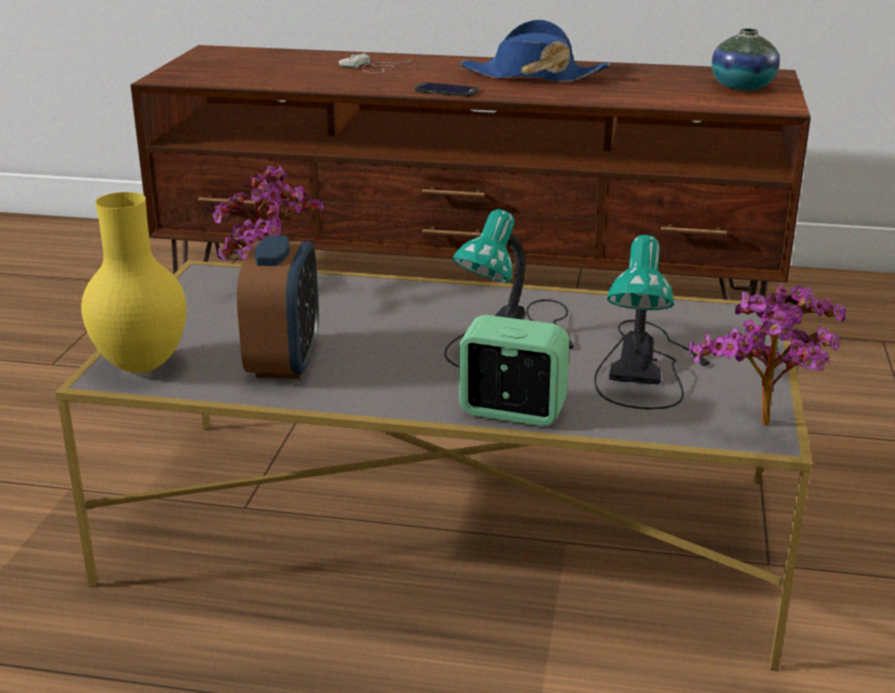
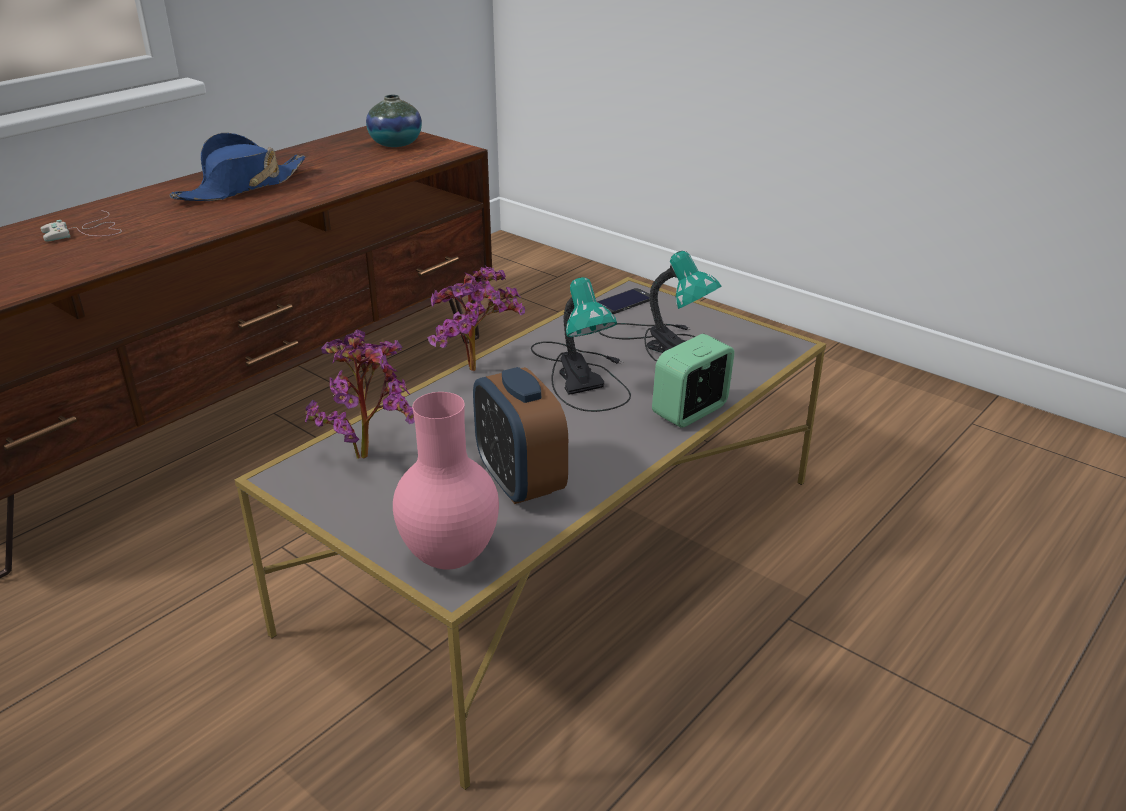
camera: 60 degrees left, 5 degrees up
yellow vase [81,192,186,373] -> pink vase [393,392,499,570]
alarm clock [237,235,319,379] -> alarm clock turned 150 degrees counterclockwise [473,367,568,504]
phone [414,82,479,97] -> phone moved to [597,288,650,314]
potted plant [688,284,846,425] -> potted plant moved to [427,265,525,371]

